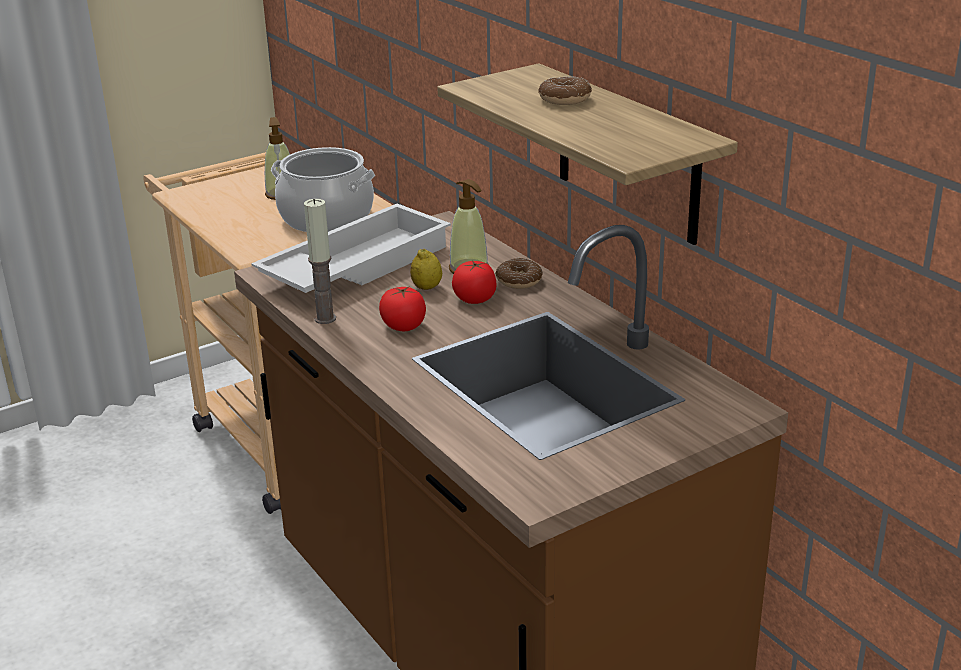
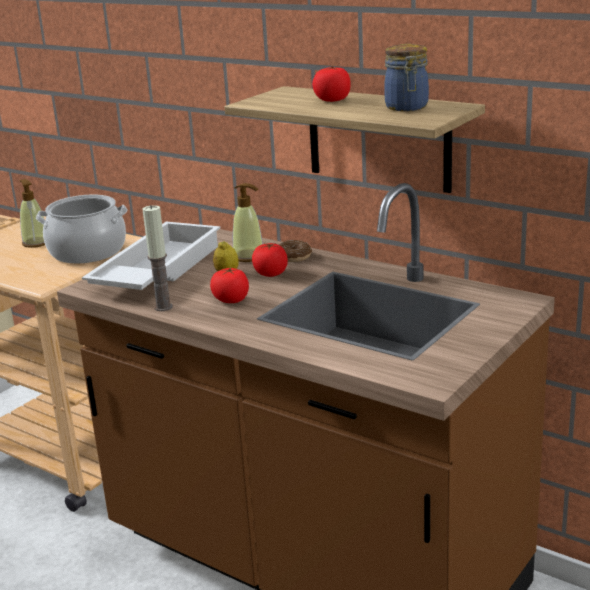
camera: 20 degrees left, 5 degrees down
donut [538,77,592,105] -> tomato [312,66,351,102]
none -> jar [384,44,429,111]

